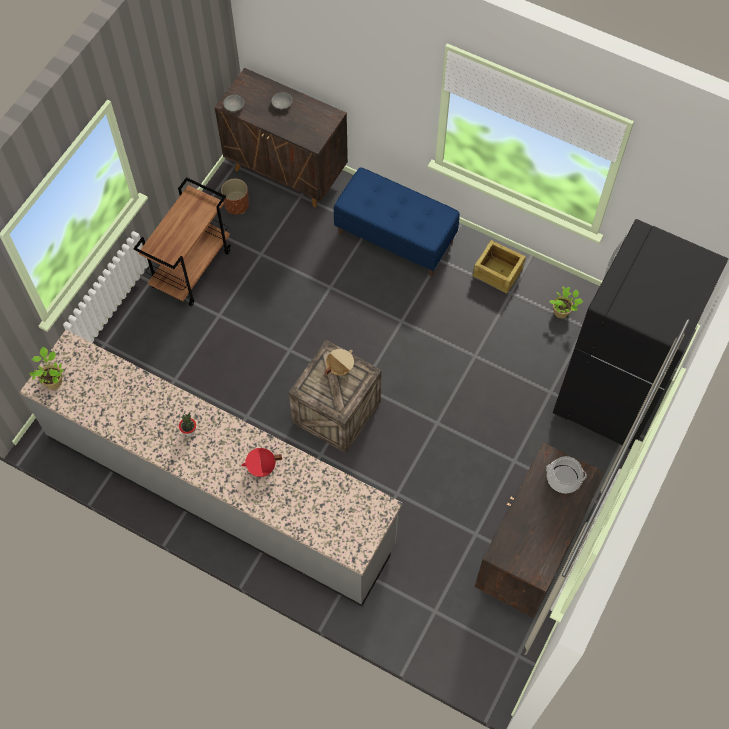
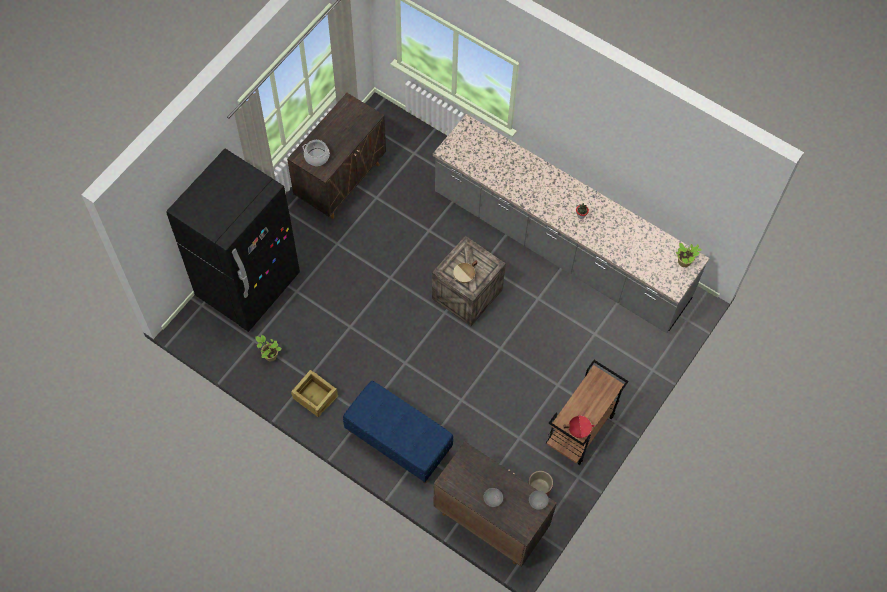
camera: 175 degrees left, 0 degrees up
red cooking pot [241,448,282,477] -> red cooking pot moved to [563,416,595,438]

